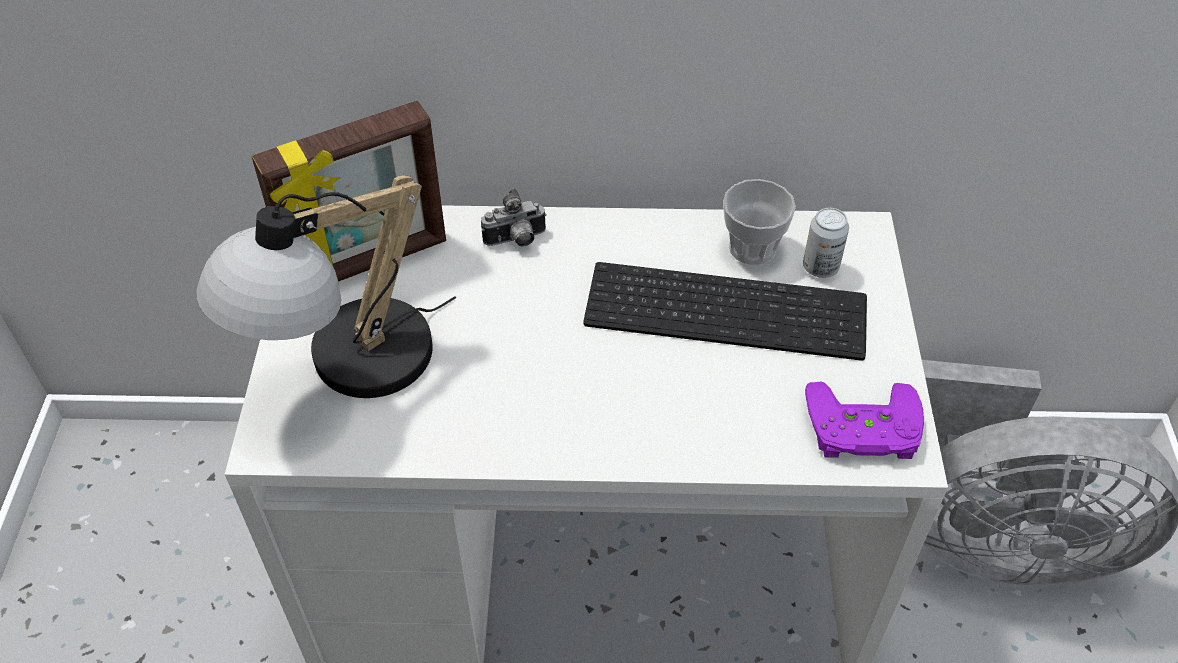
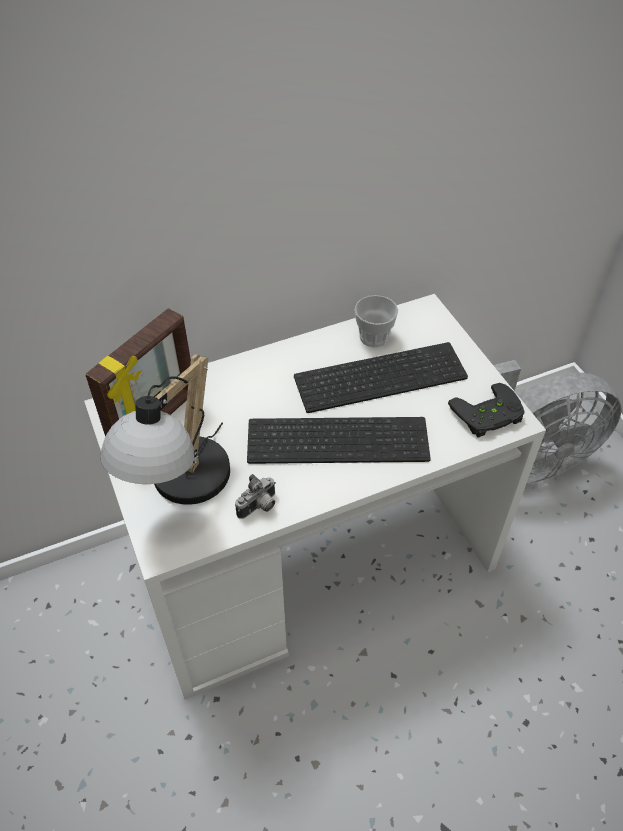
camera: 25 degrees left, 0 degrees up
camera [481,188,547,247] -> camera moved to [235,474,276,519]
can [803,208,849,278] -> none
purple game controller [805,382,924,459] -> black game controller [448,383,525,438]
none -> keyboard [247,417,431,464]

